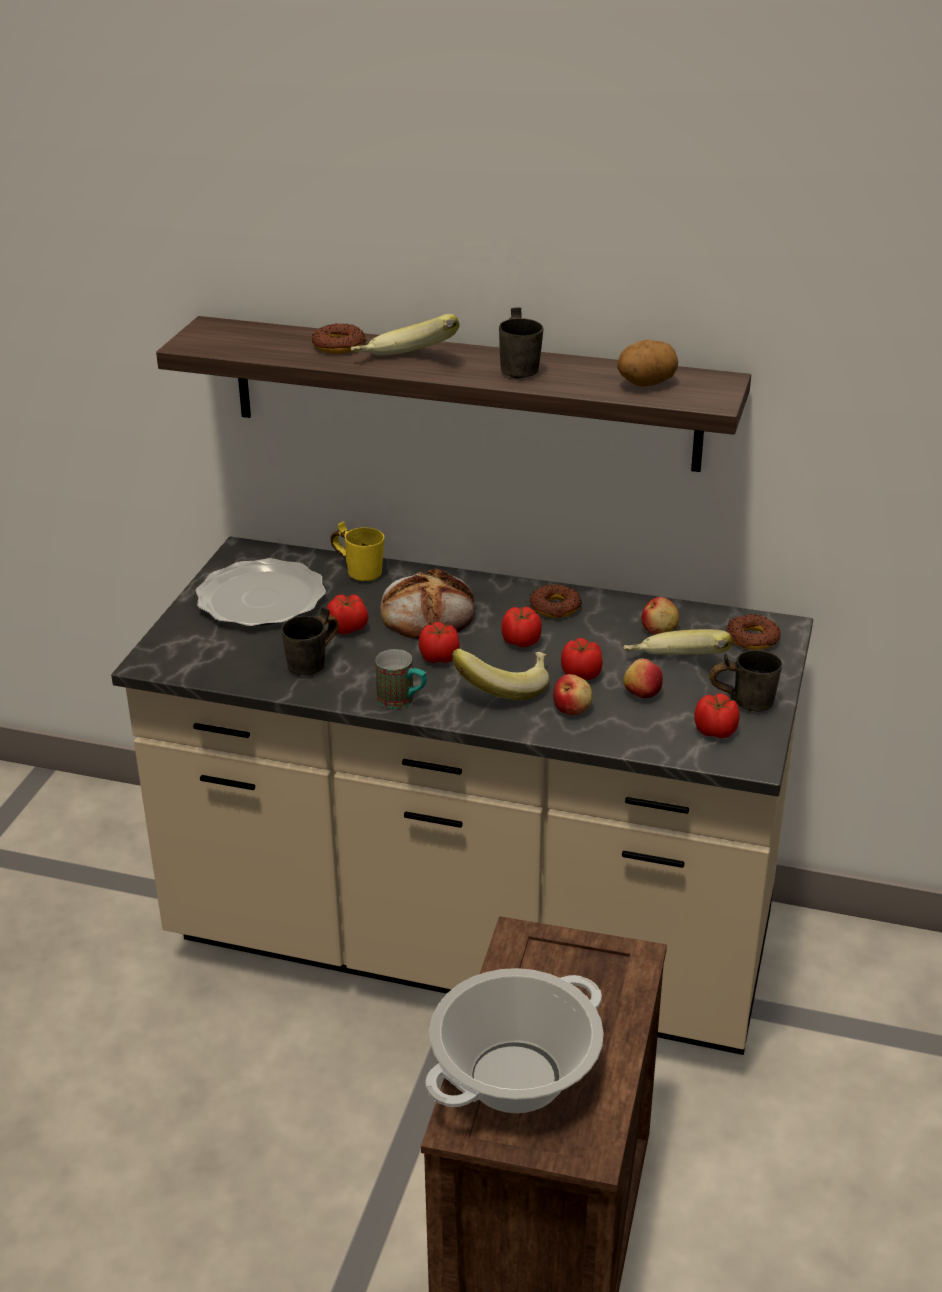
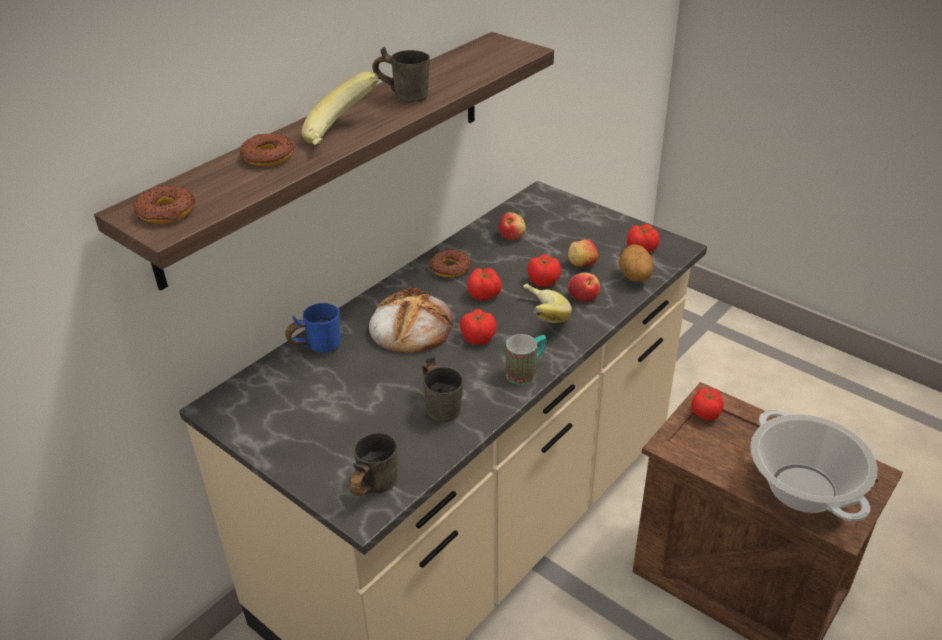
camera: 65 degrees left, 5 degrees up
plate [196,558,326,626] -> none
tomato [327,595,368,635] -> tomato moved to [691,388,724,421]
yellow mug [330,521,384,581] -> blue mug [285,303,340,353]
potato [617,340,678,387] -> potato moved to [619,245,653,282]
banana [623,629,733,655] -> none
grey mug [709,650,782,712] -> grey mug moved to [350,433,398,496]
donut [726,614,781,650] -> donut moved to [134,186,195,224]

